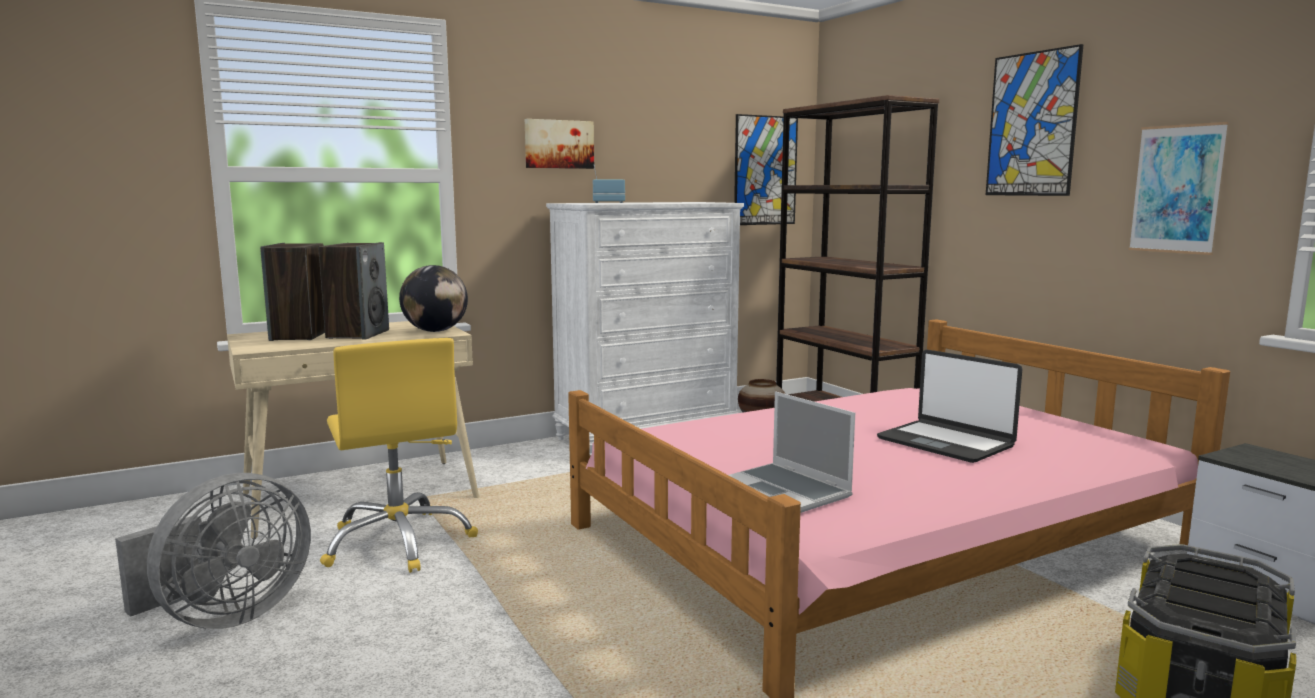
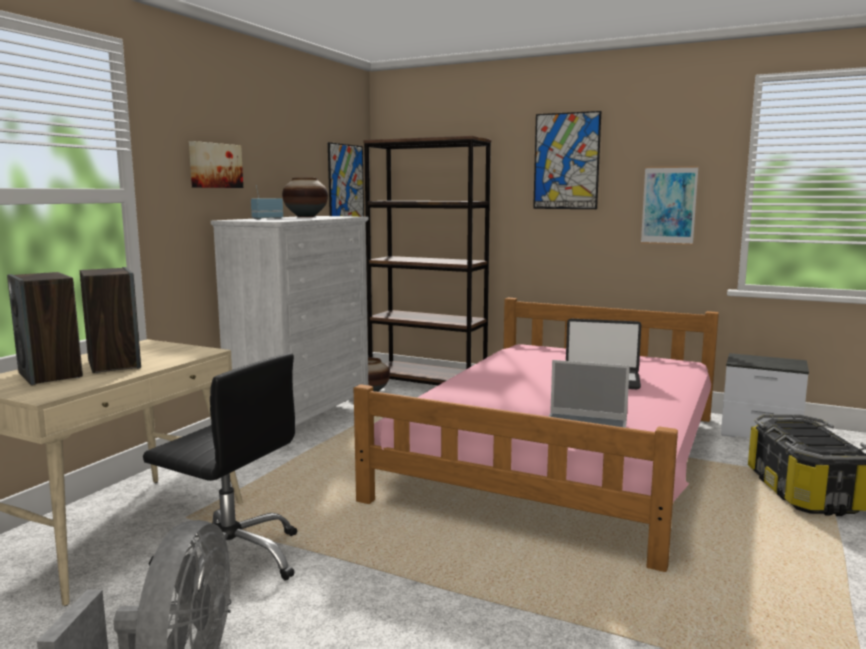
camera: 35 degrees left, 0 degrees up
yellow office chair [320,338,478,573] -> black office chair [143,353,297,591]
globe [399,265,468,332] -> none
none -> vase [282,178,328,217]

